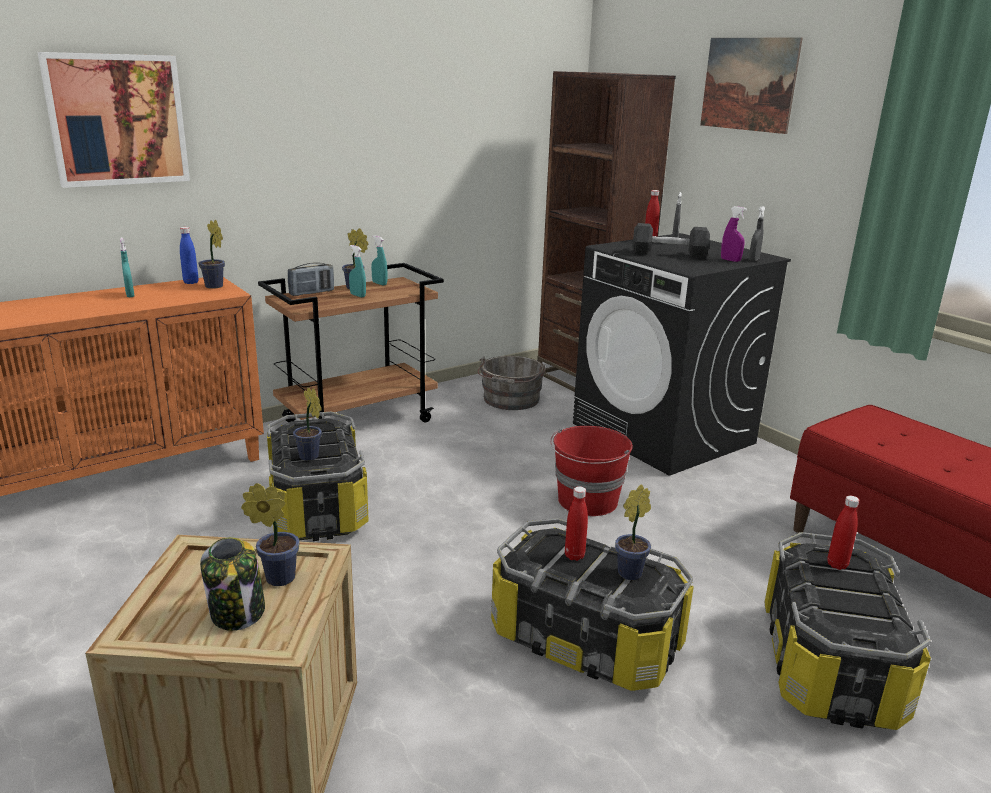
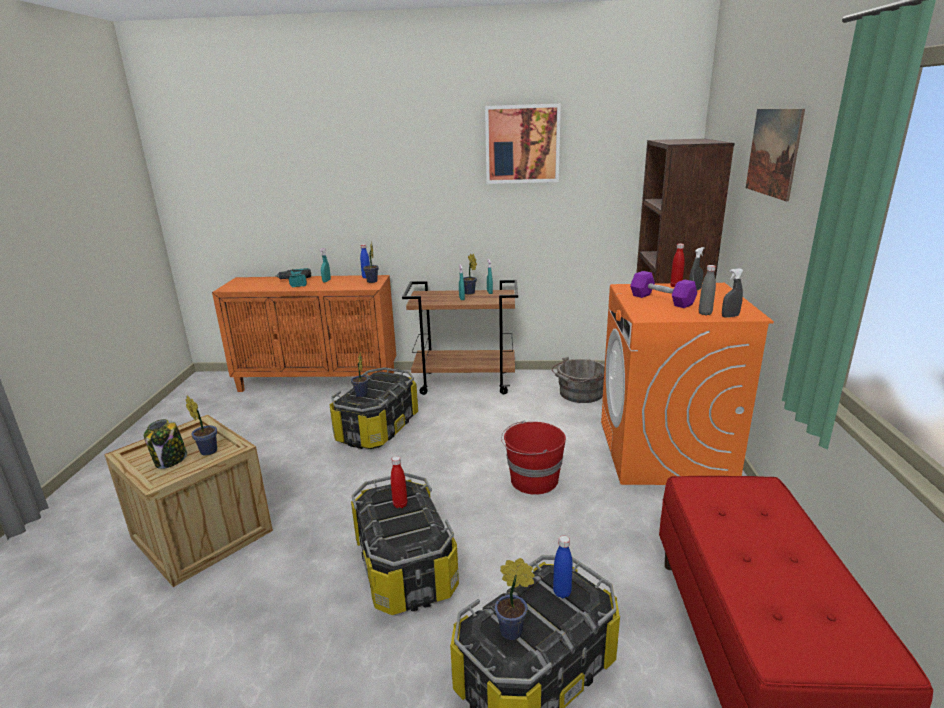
camera: 40 degrees right, 0 degrees up
picture [37,52,190,188] -> picture moved to [485,104,561,184]
radio [288,262,334,296] -> none
black washing machine [573,233,791,476] -> orange washing machine [601,283,774,485]
potted plant [615,484,651,580] -> potted plant moved to [495,558,535,640]
black dumbbell [632,223,710,258] -> purple dumbbell [630,271,697,308]
purple spray bottle [721,206,747,262] -> grey bottle [699,265,716,315]
red bottle [827,496,859,570] -> blue bottle [553,536,573,598]
none -> power drill [275,268,311,287]

